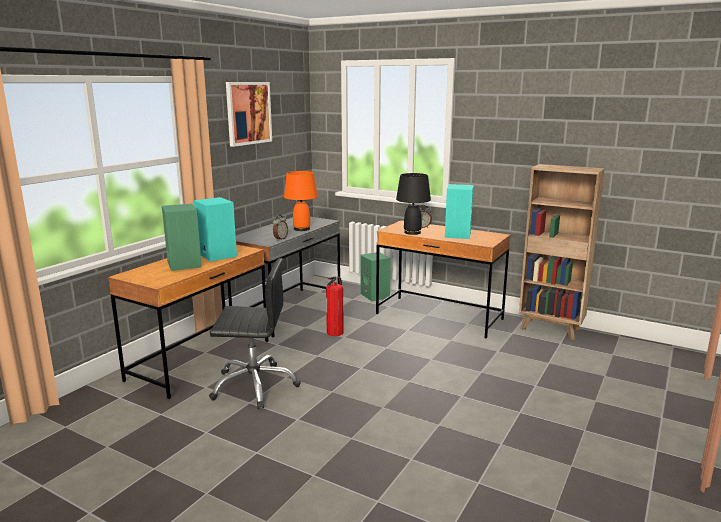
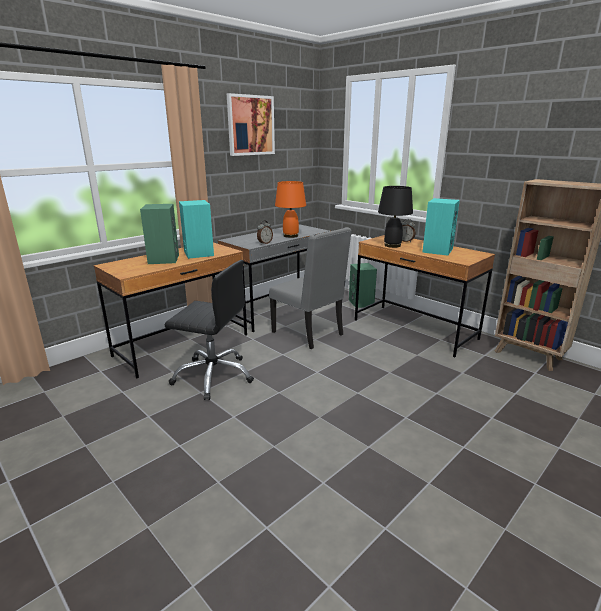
camera: 15 degrees right, 5 degrees up
fire extinguisher [326,276,344,336] -> grey chair [269,227,352,349]

